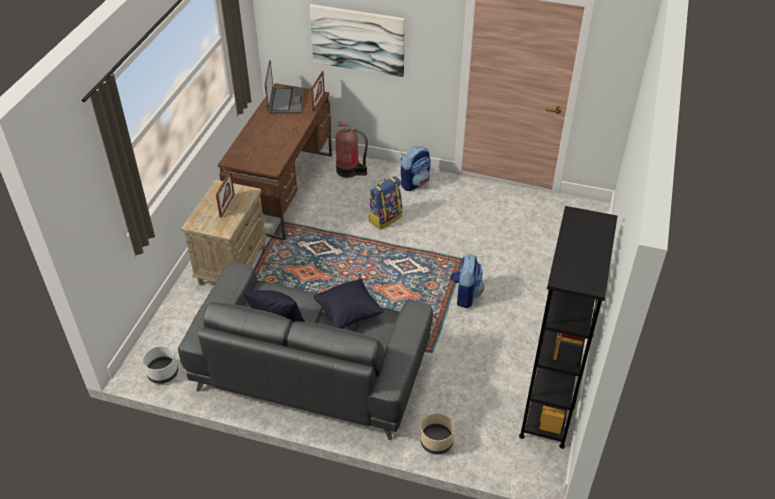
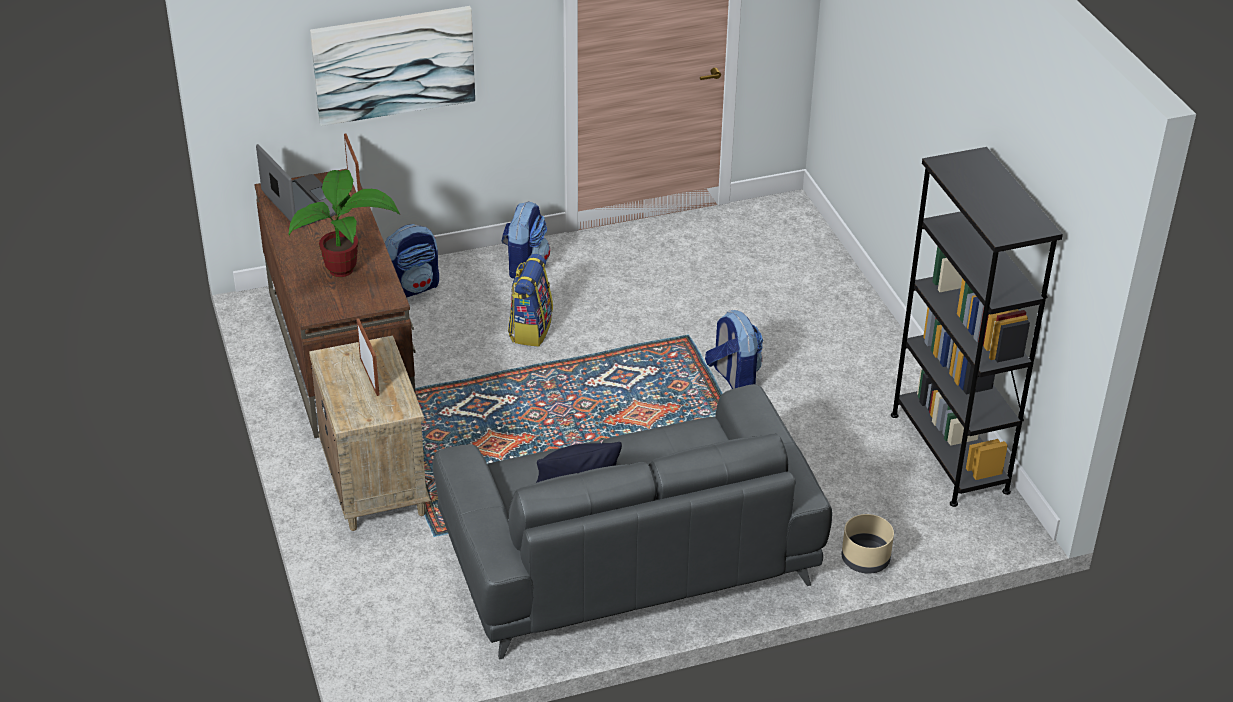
camera: 35 degrees left, 5 degrees down
white planter [143,346,178,384] -> none
black pillow [314,279,384,329] -> none
fire extinguisher [336,121,368,178] -> backpack [385,224,439,298]
none -> potted plant [288,170,400,277]

